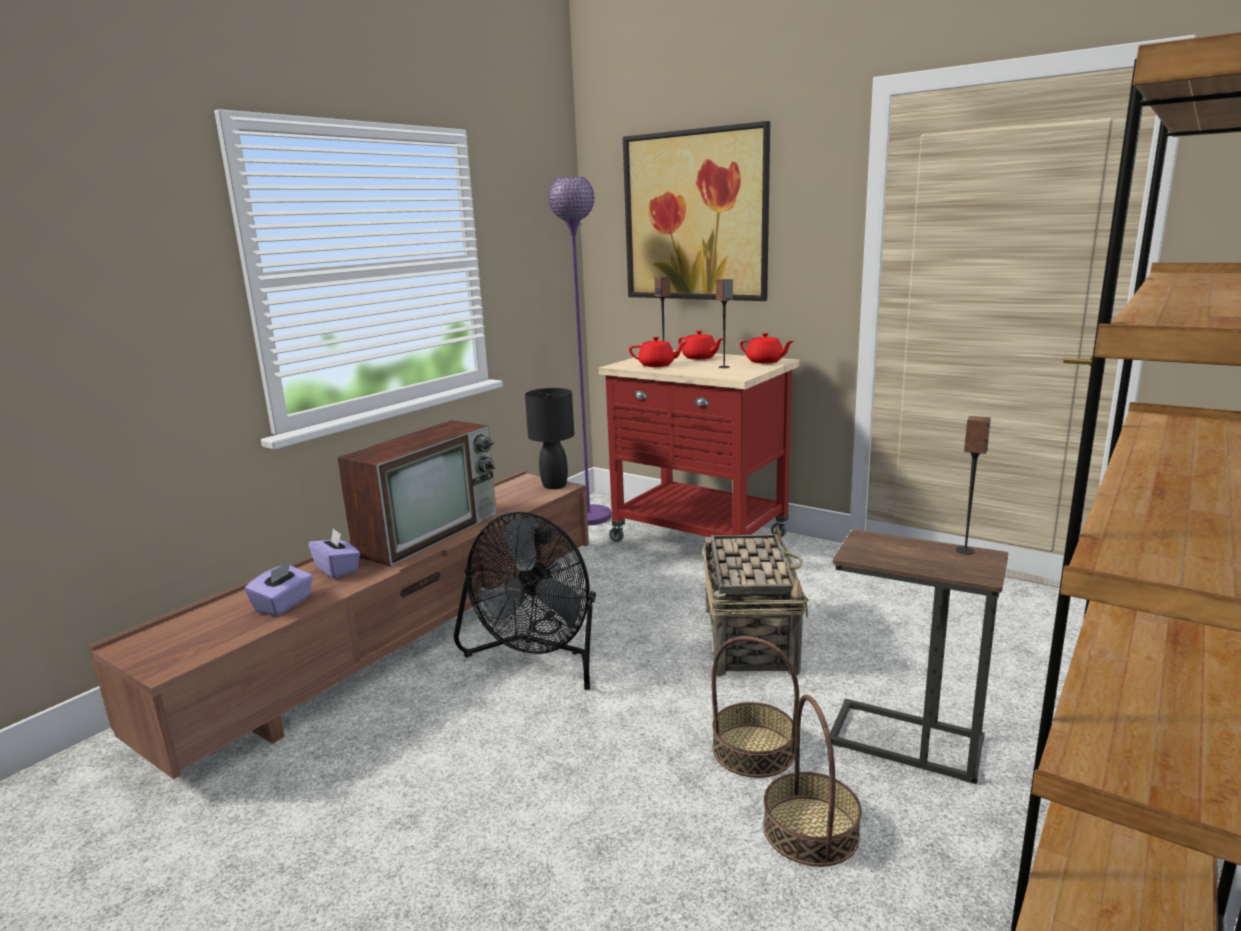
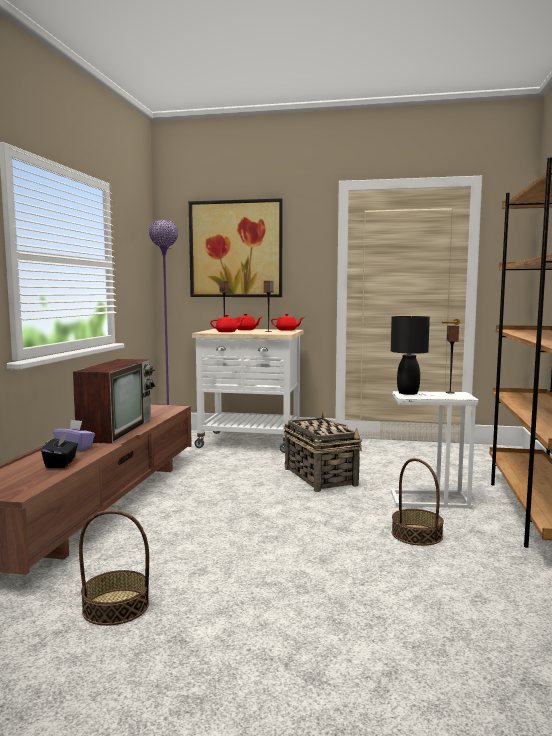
camera: 25 degrees left, 10 degrees down
purple tissue box [245,561,313,616] -> black tissue box [41,433,78,468]
black fan [454,512,596,690] -> none
black table lamp [525,388,574,489] -> black table lamp moved to [391,316,430,395]
red cart [599,350,799,542] -> white cart [192,329,304,453]
basket [712,636,799,778] -> basket moved to [79,510,149,626]
brown side table [830,529,1008,784] -> white side table [391,391,479,509]

